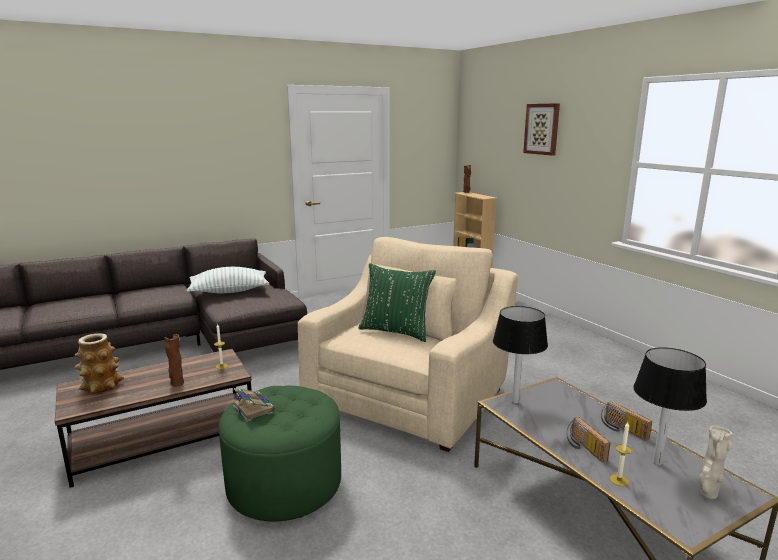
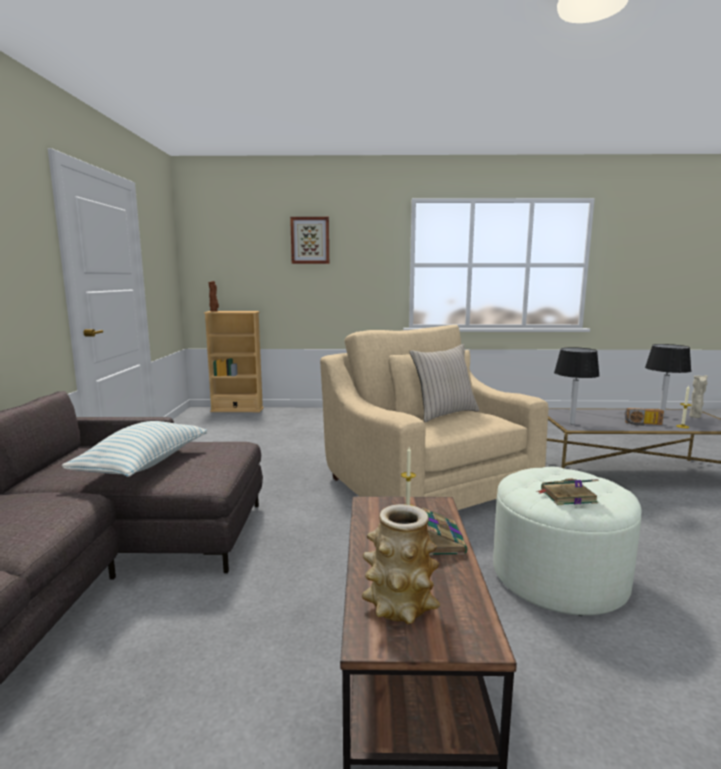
camera: 60 degrees left, 5 degrees down
brown vase [164,334,184,387] -> book [422,507,467,555]
green ottoman [219,386,341,522] -> white ottoman [493,467,642,616]
green pillow [358,263,436,342] -> beige pillow [409,344,479,422]
radio [601,401,652,441] -> none

